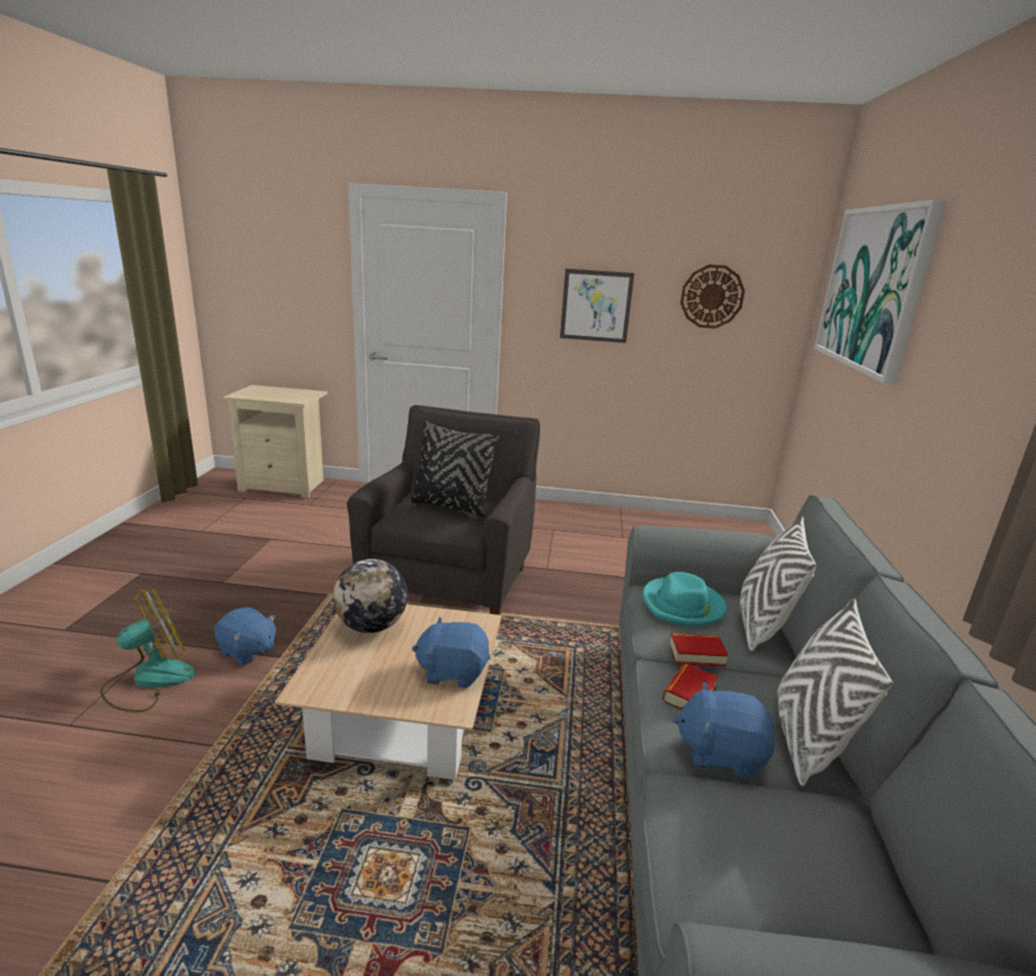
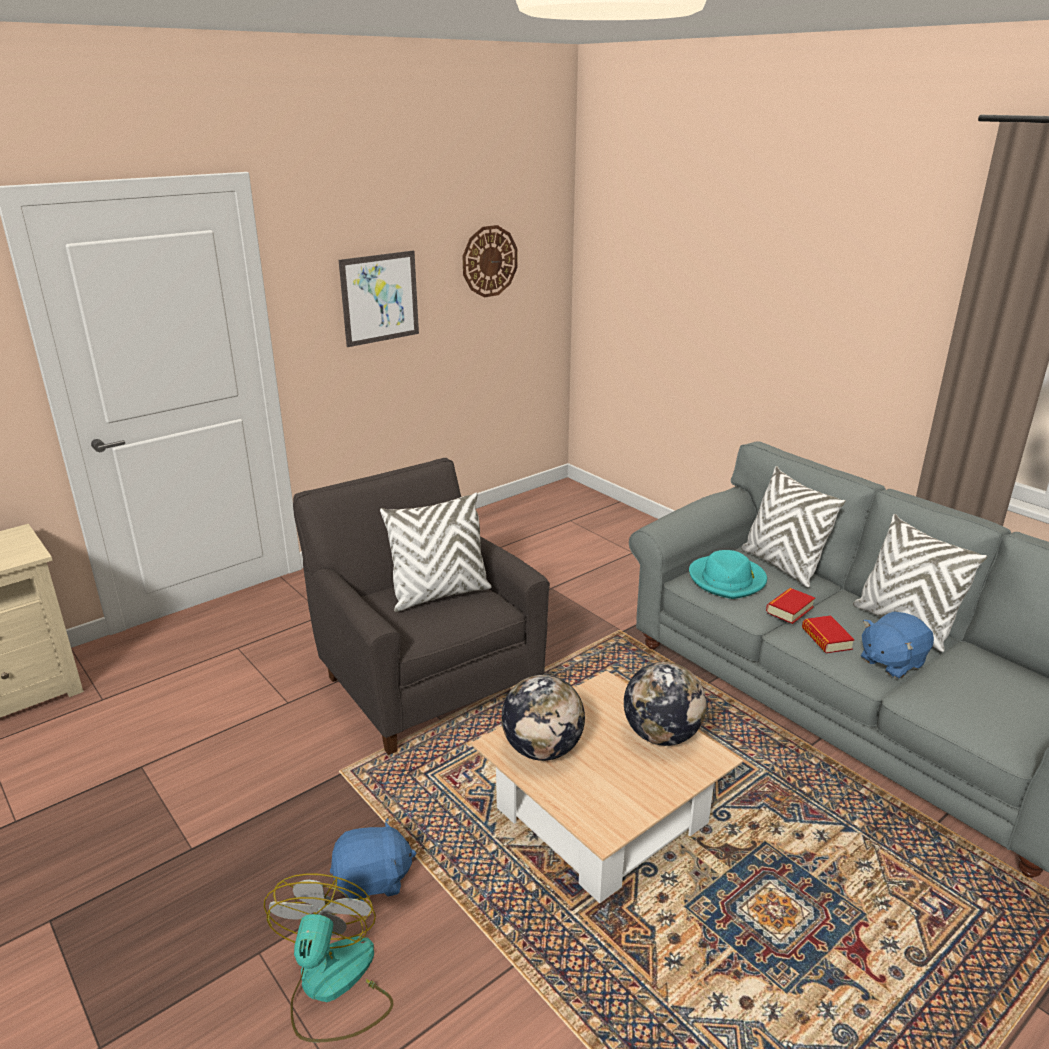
camera: 45 degrees left, 5 degrees up
black pillow [410,421,499,517] -> white pillow [380,492,492,612]
blue plush toy [412,617,491,688] -> globe [624,662,707,746]
picture [814,200,946,384] -> none

